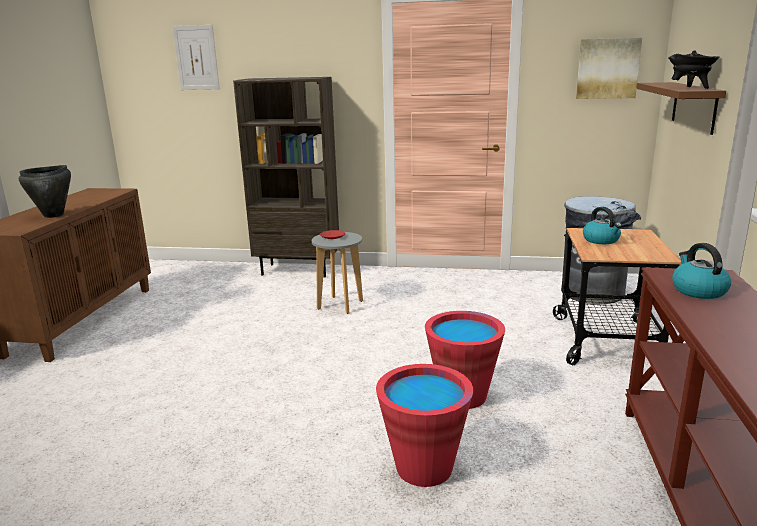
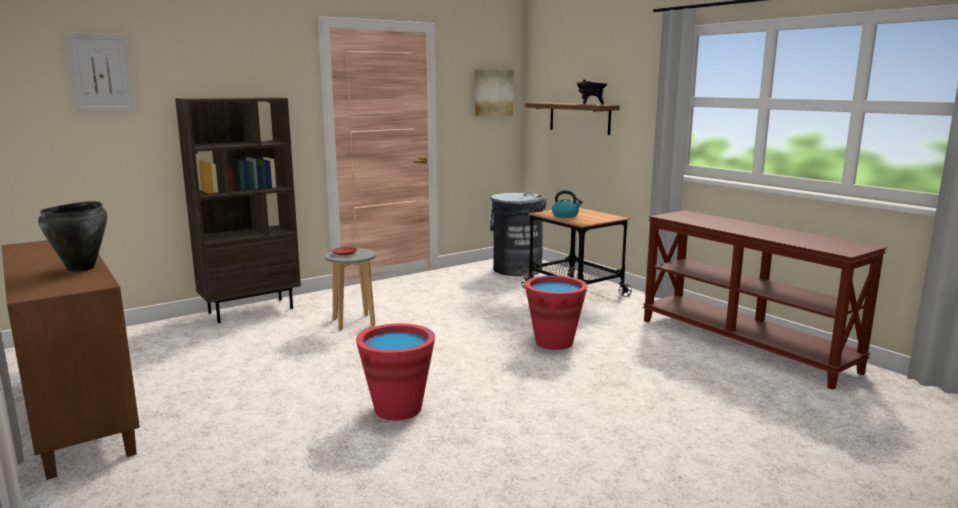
camera: 45 degrees left, 5 degrees down
red bucket [376,364,473,487] -> red bucket moved to [356,323,435,420]
kettle [672,243,731,299] -> none

